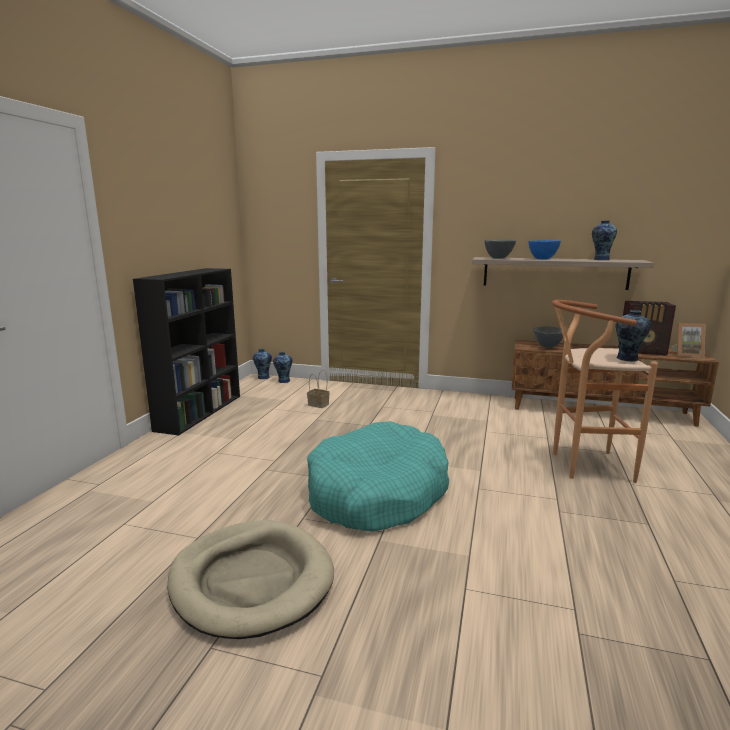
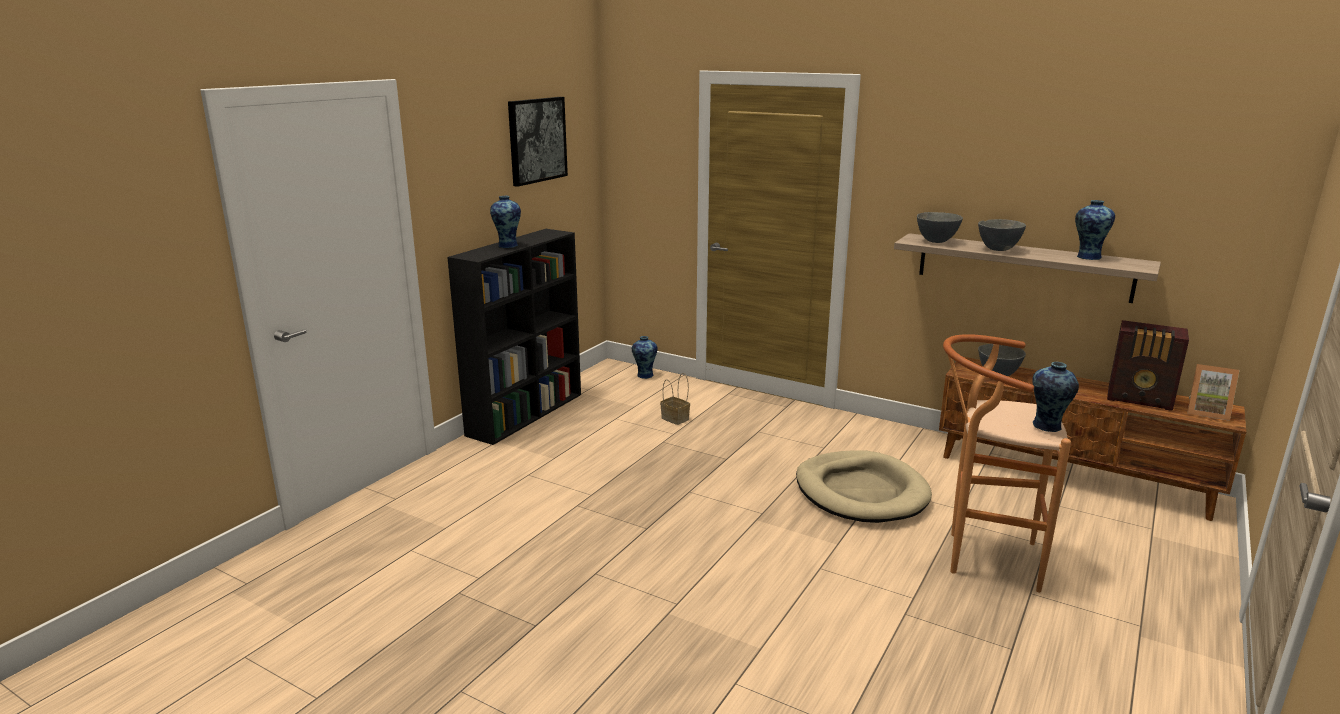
camera: 15 degrees right, 5 degrees up
beige dog bed [168,520,334,639] -> beige dog bed moved to [796,451,932,523]
vase [253,349,272,379] -> vase moved to [490,196,521,248]
turquoise dog bed [307,421,449,532] -> none
blue bowl [528,240,561,260] -> grey bowl [978,219,1026,251]
none -> picture [508,97,568,187]

